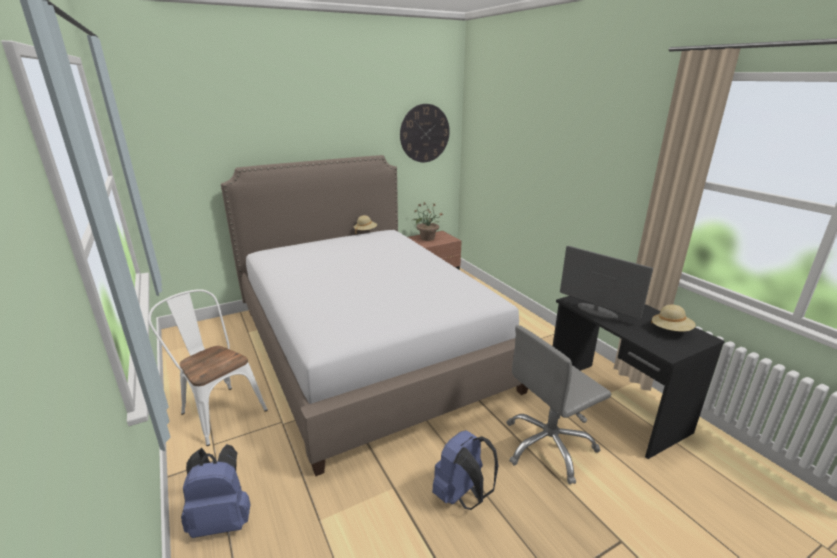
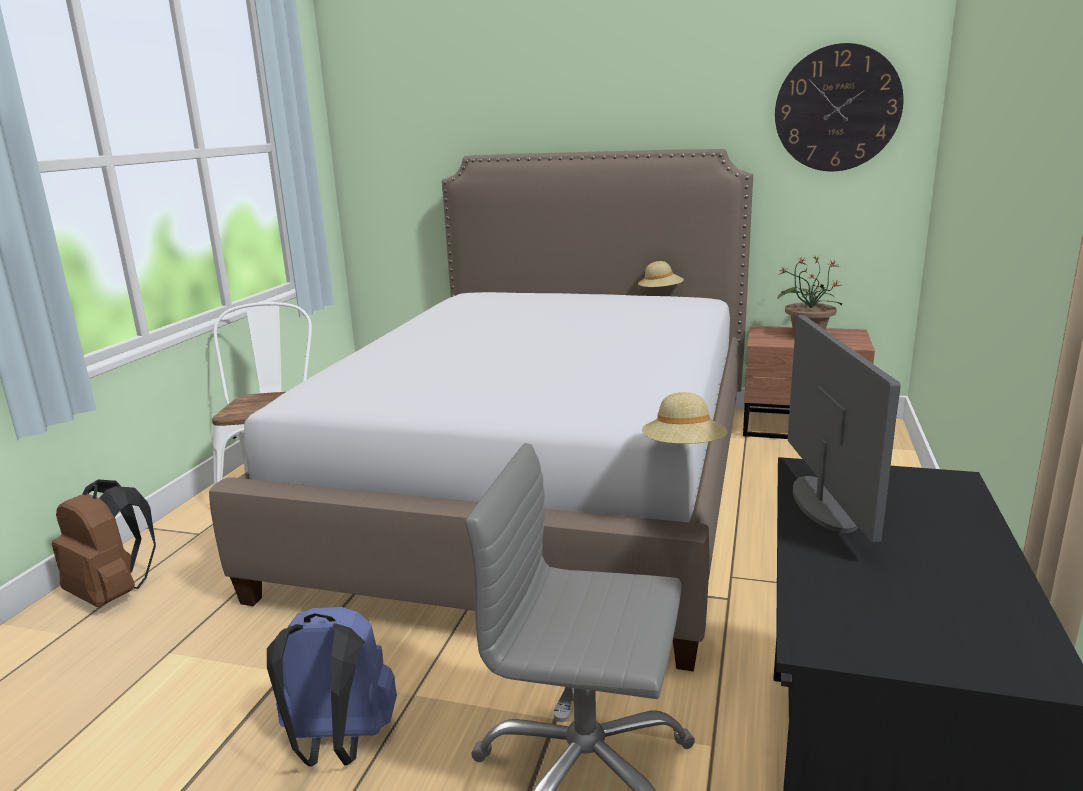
camera: 45 degrees right, 5 degrees down
blue backpack [181,444,251,538] -> brown backpack [52,479,156,607]
beige hat [651,305,696,332] -> beige hat moved to [642,392,727,444]

